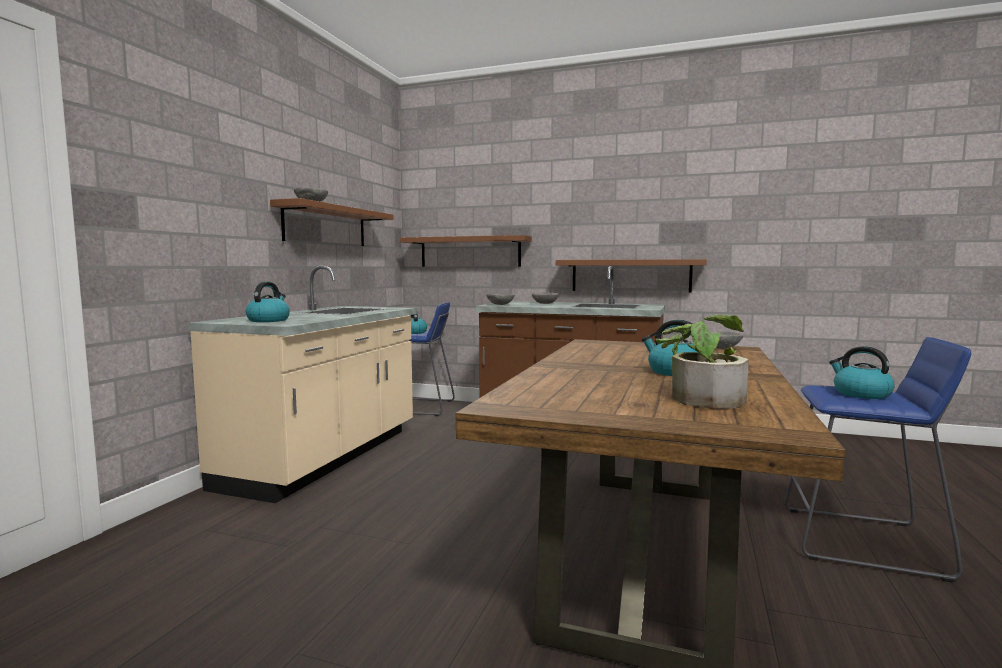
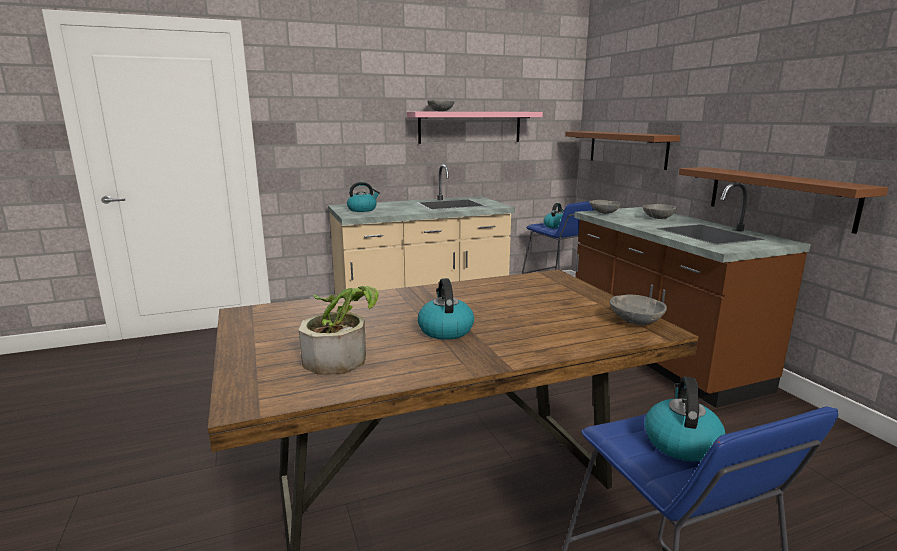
camera: 50 degrees right, 10 degrees up
brown shelf [270,198,394,246] -> pink shelf [407,112,543,144]

